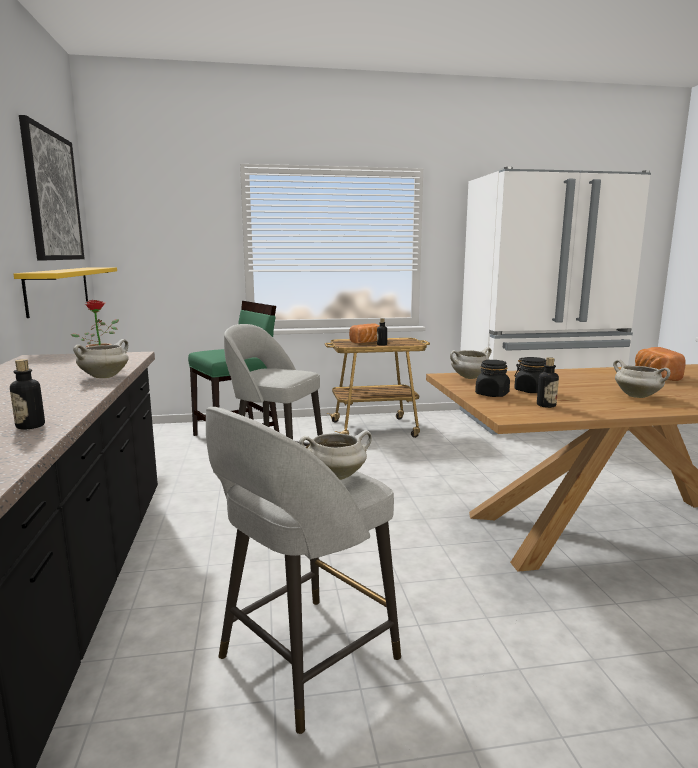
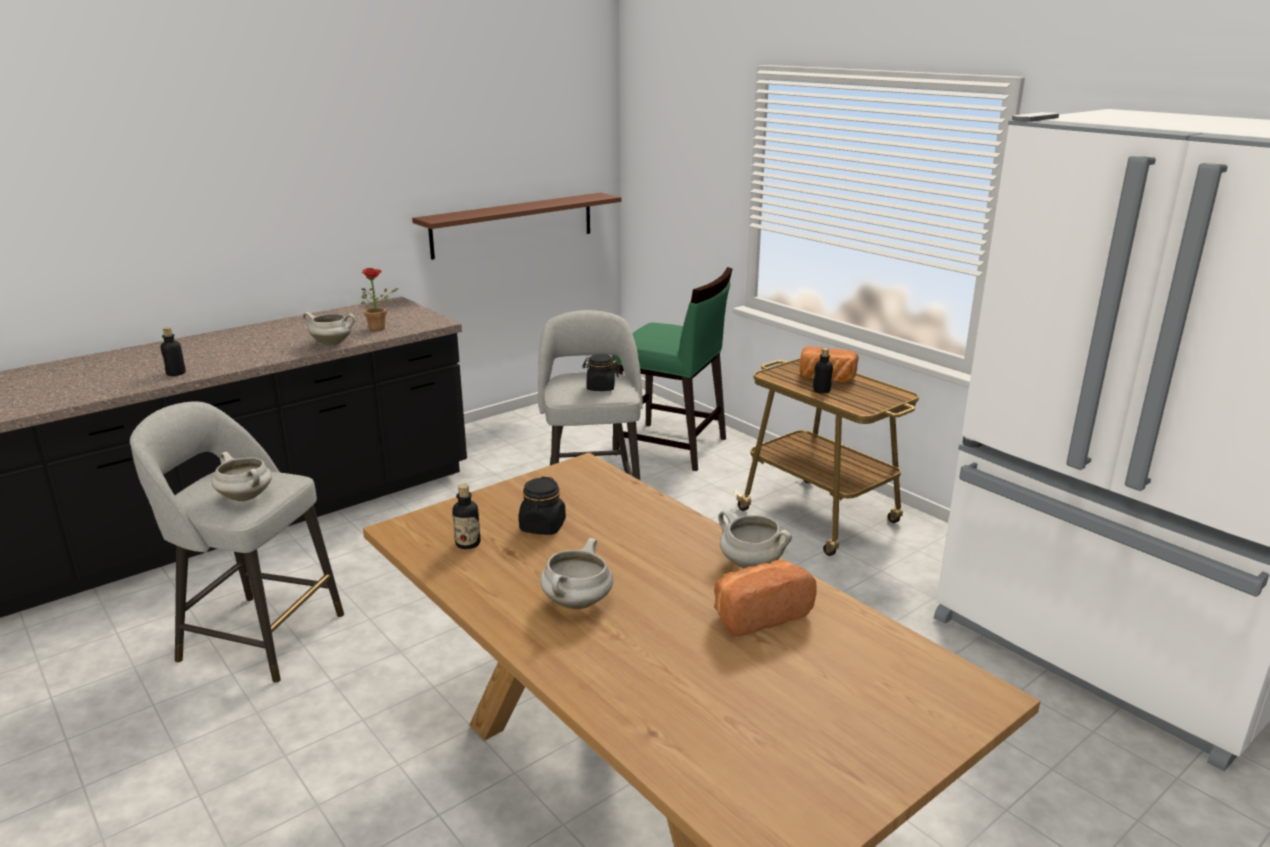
camera: 60 degrees right, 10 degrees up
yellow shelf [14,267,117,318] -> brown shelf [412,193,621,260]
picture [19,115,85,260] -> none
white cooking pot [450,347,492,379] -> white cooking pot moved to [718,510,792,568]
black jar [475,360,510,397] -> black jar moved to [582,354,618,391]

